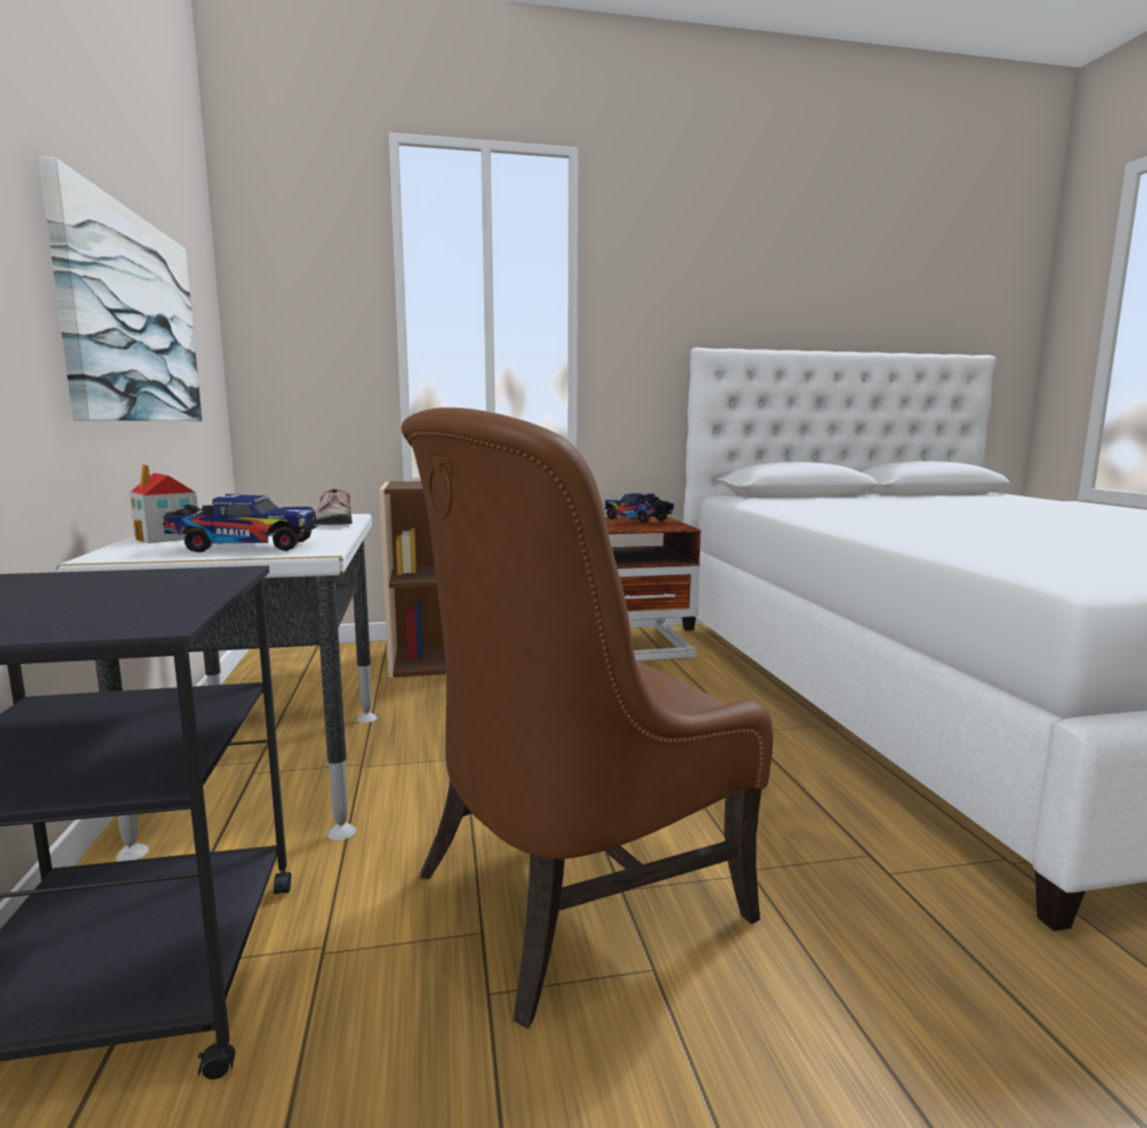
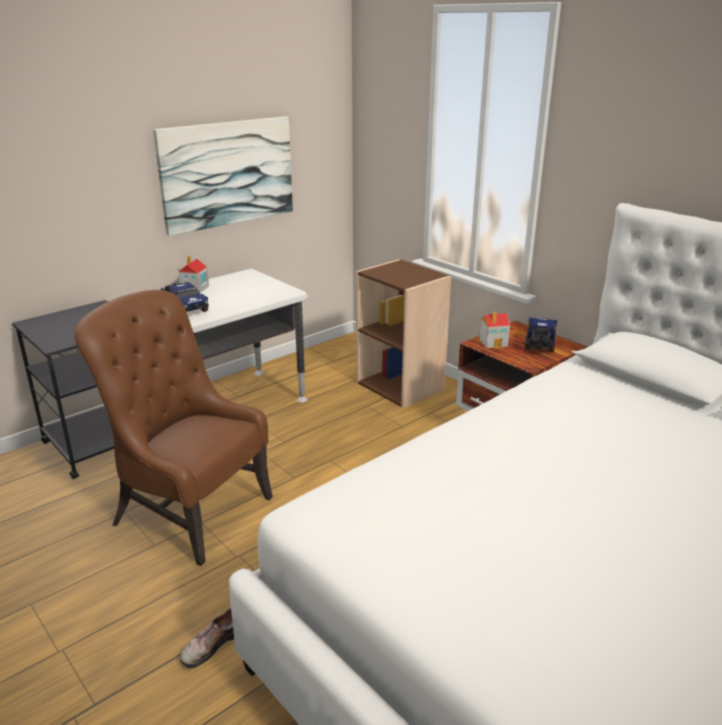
camera: 60 degrees right, 15 degrees up
shoe [316,489,352,525] -> shoe moved to [180,608,234,668]
none -> toy house [479,312,510,348]

